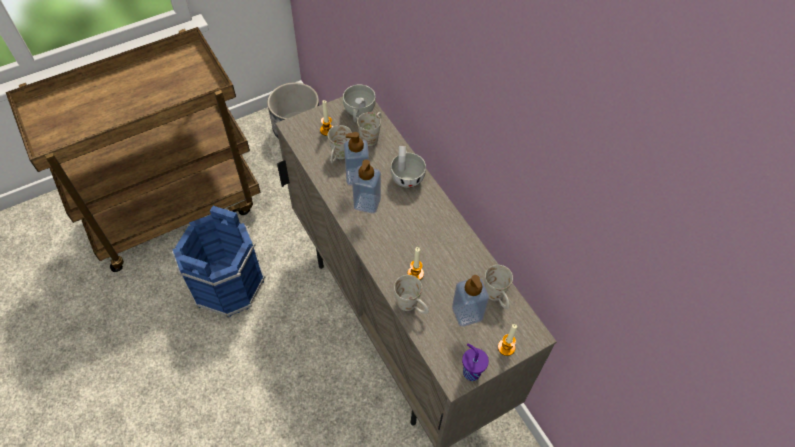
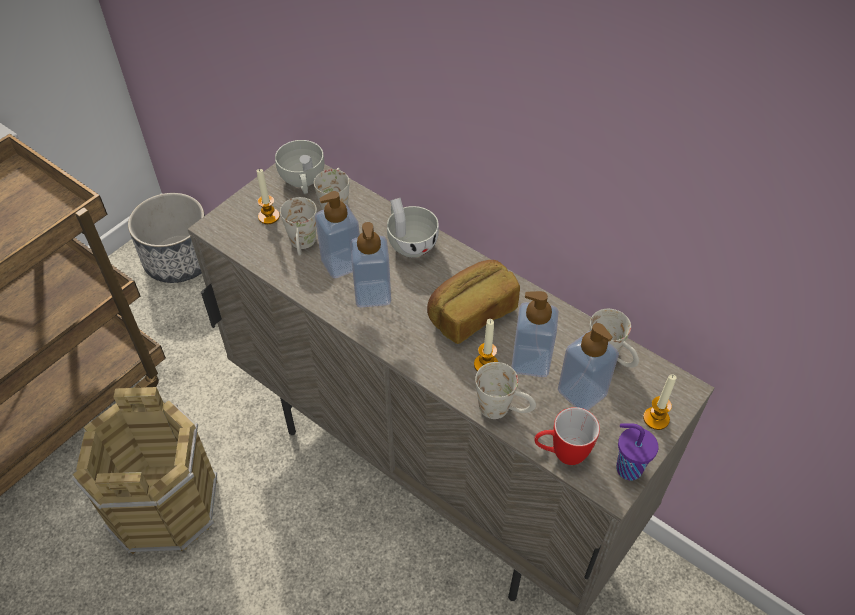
camera: 20 degrees left, 5 degrees down
blue bucket [172,206,265,317] -> brown bucket [72,387,218,554]
none -> bread [427,260,520,344]
none -> soap dispenser [512,291,559,377]
none -> mug [534,407,600,465]

